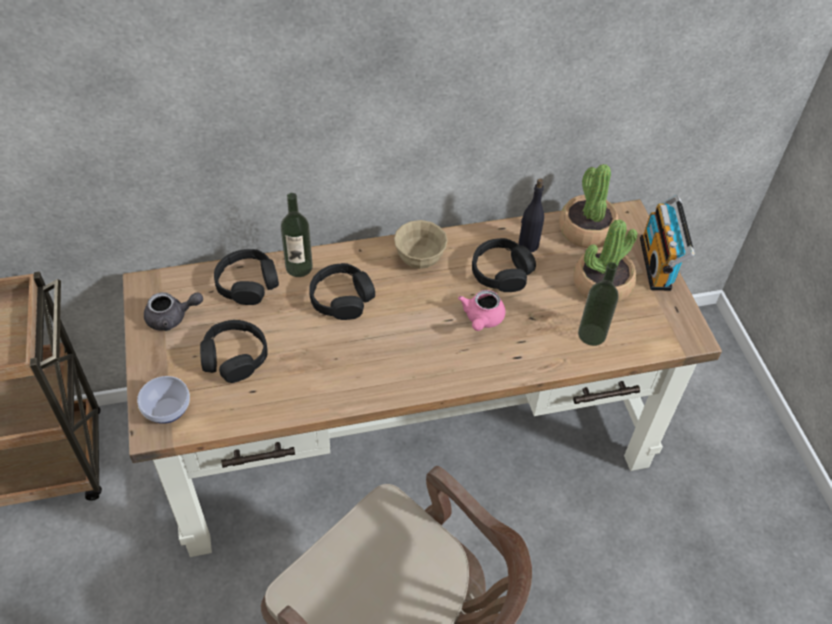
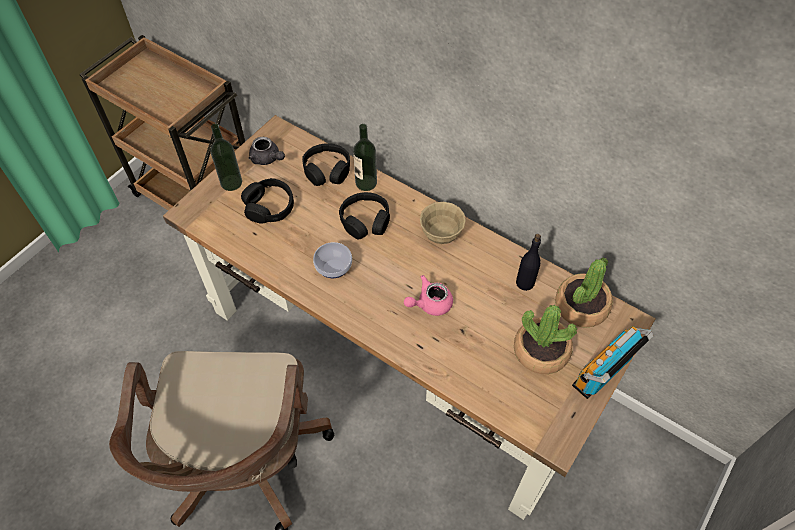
camera: 50 degrees right, 5 degrees up
bowl [137,376,190,424] -> bowl moved to [313,242,352,278]
black headphones [472,238,536,292] -> none
bottle [578,262,619,346] -> bottle moved to [211,124,242,191]

